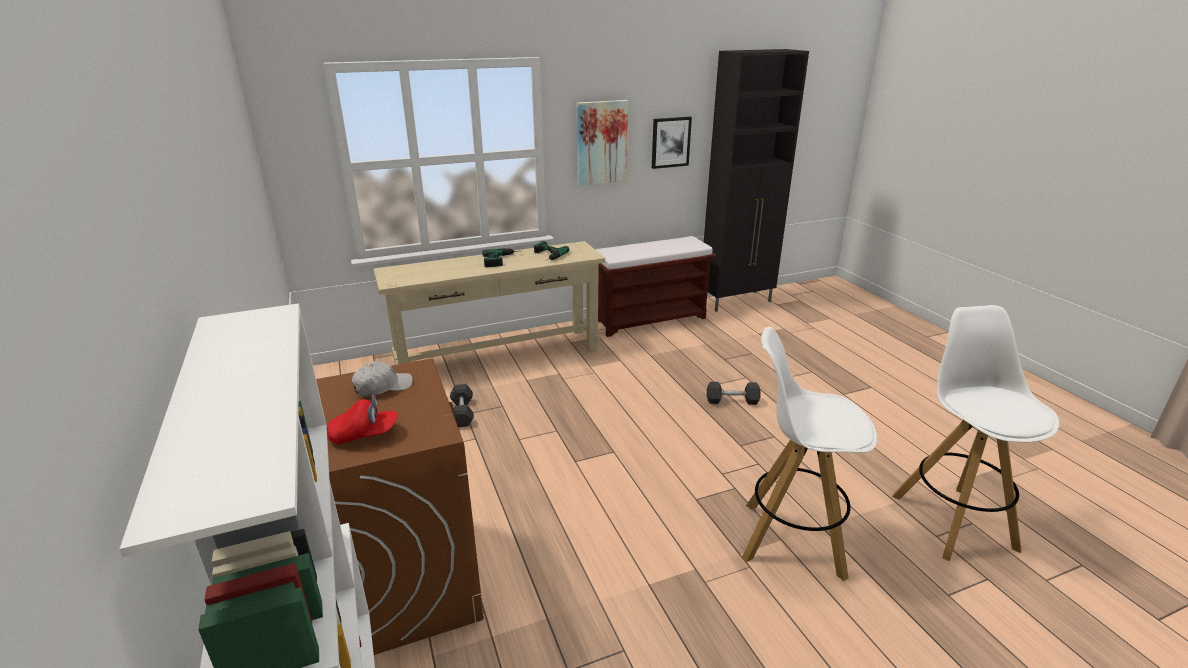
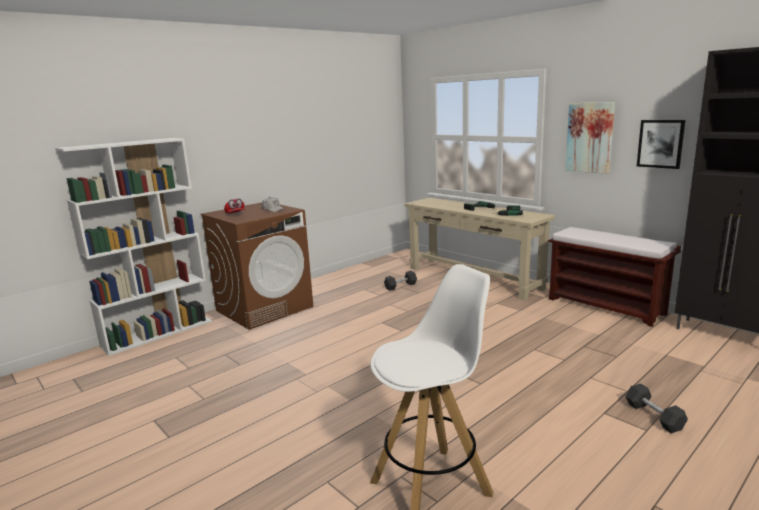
camera: 70 degrees right, 10 degrees down
grey dumbbell [707,382,760,405] -> grey dumbbell moved to [625,383,688,433]
white stool [742,327,877,581] -> none

